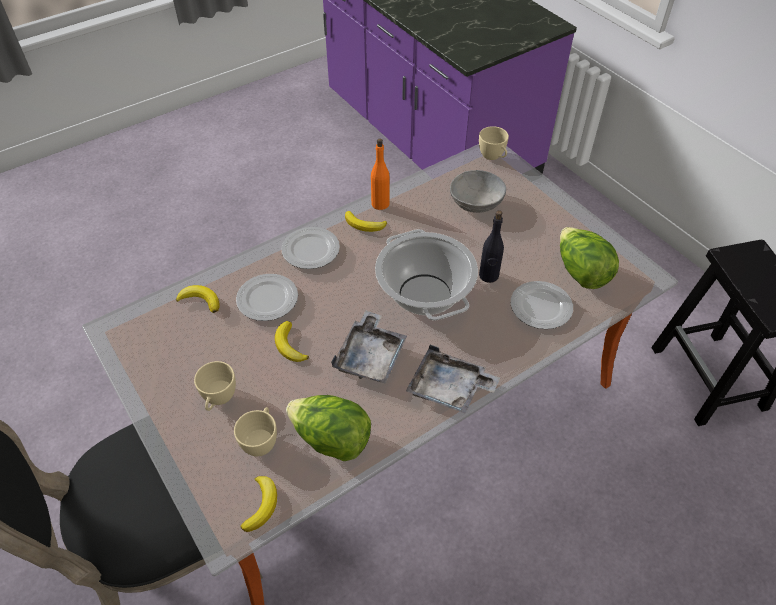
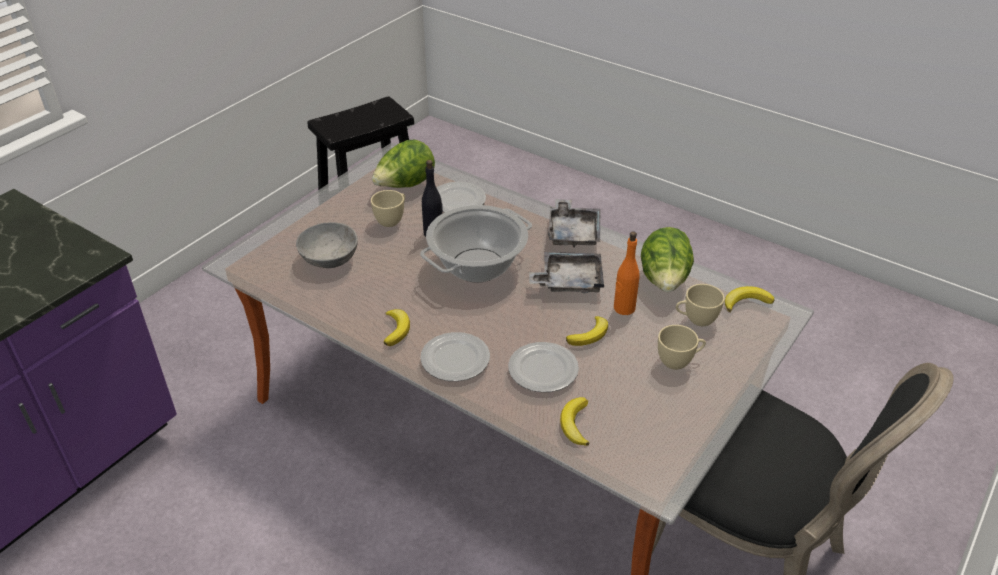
camera: 110 degrees left, 10 degrees down
orange bottle [371,138,390,210] -> orange bottle moved to [614,231,640,315]
beige cup [479,126,509,160] -> beige cup moved to [371,190,405,227]

